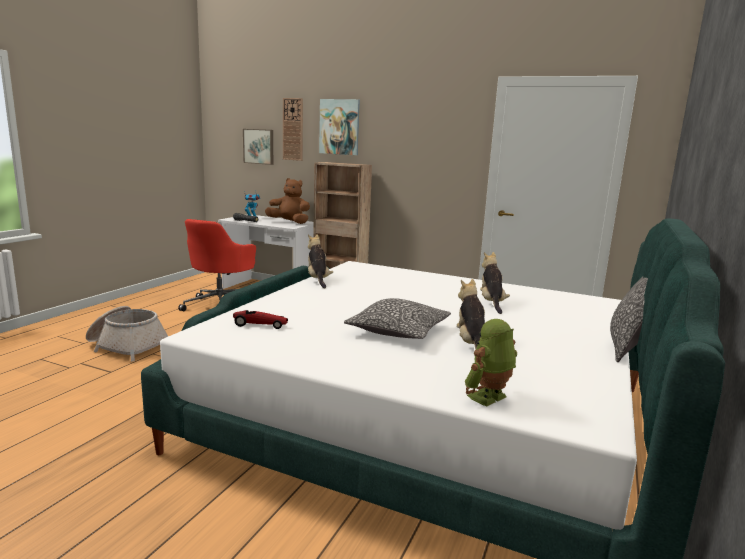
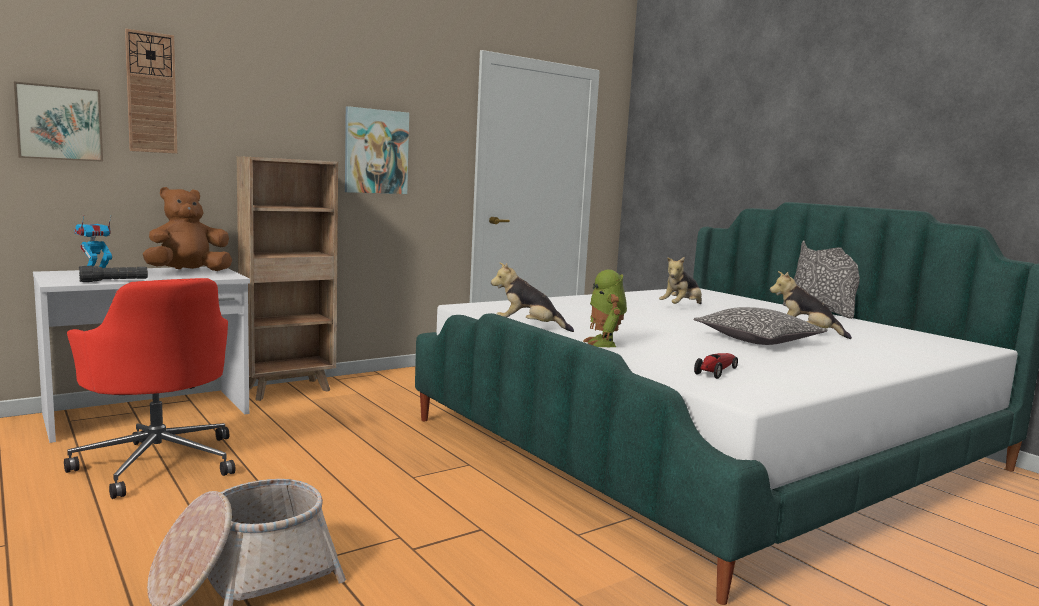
camera: 60 degrees left, 5 degrees down
picture [319,99,360,155] -> picture moved to [345,106,409,194]
toy robot [465,319,517,407] -> toy robot moved to [583,270,627,347]
plush toy [480,252,510,314] -> plush toy turned 75 degrees counterclockwise [659,257,702,304]

